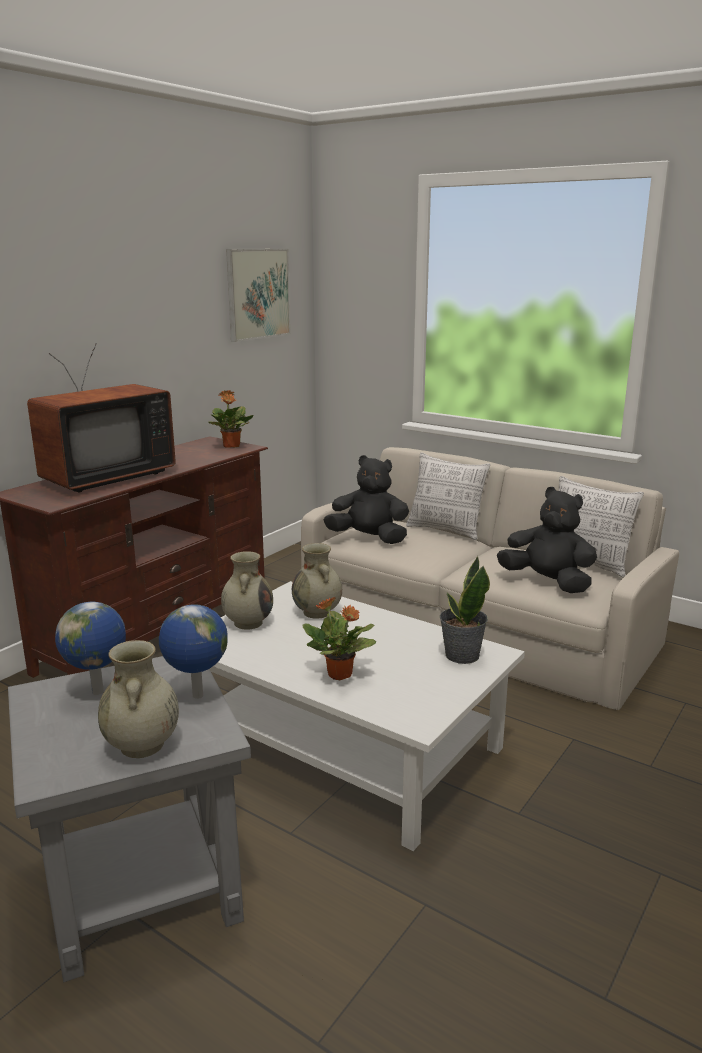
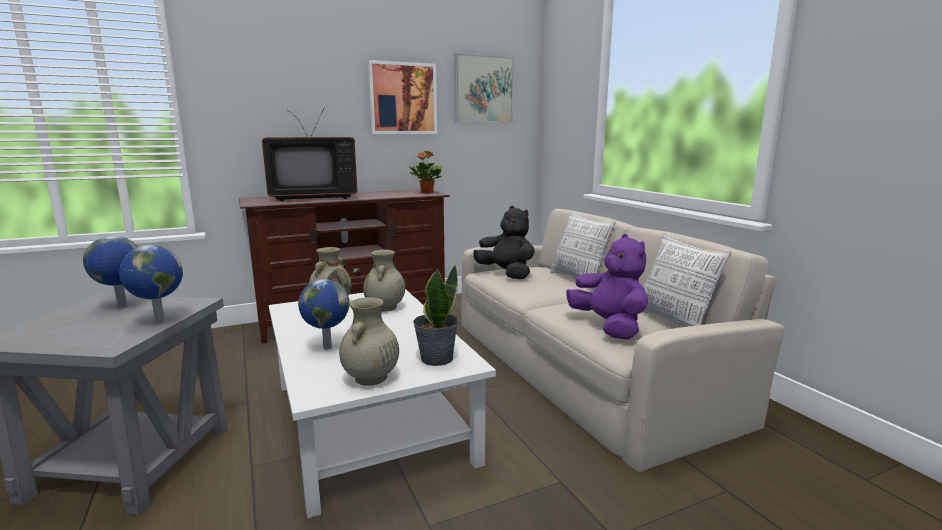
camera: 30 degrees right, 5 degrees down
beige vase [98,640,179,758] -> beige vase moved to [339,297,399,386]
potted plant [302,597,376,680] -> globe [298,279,350,350]
black plush toy [497,487,597,593] -> purple plush toy [566,234,648,340]
none -> picture [368,60,437,134]

